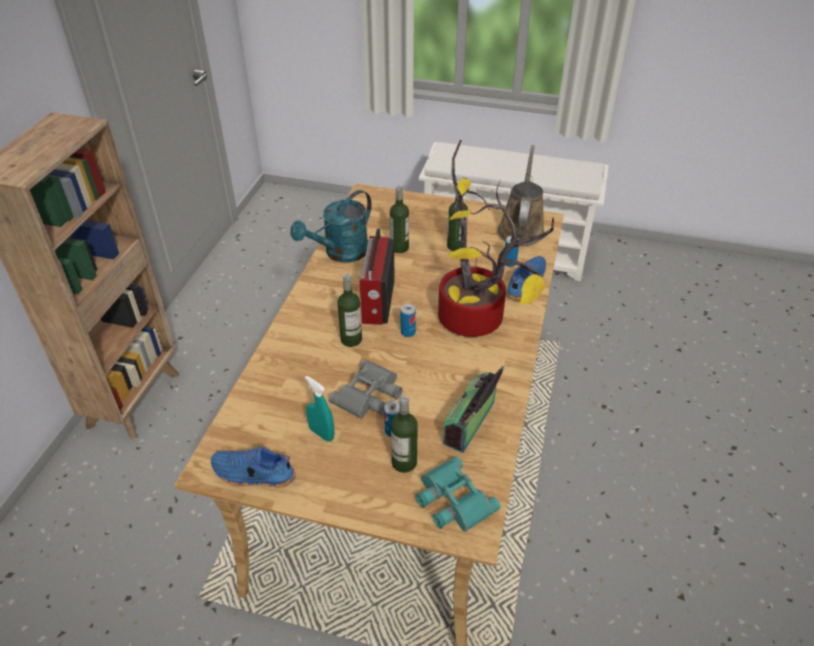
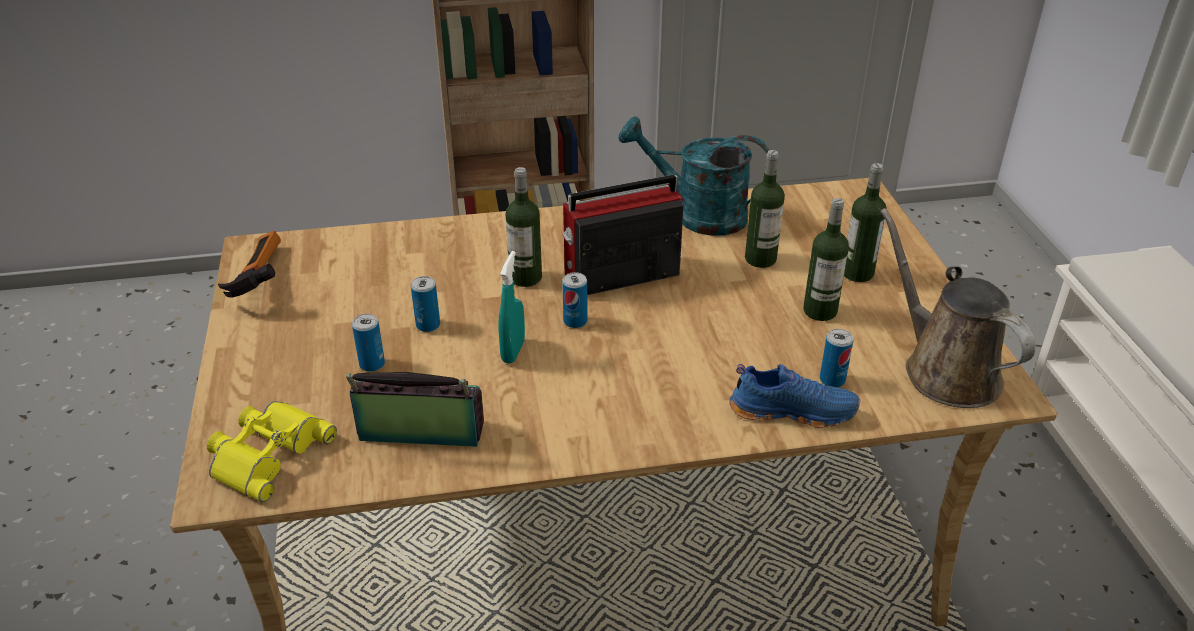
camera: 65 degrees right, 5 degrees down
blue shoe [211,447,296,488] -> hammer [218,231,281,298]
turquoise spray bottle [305,376,334,441] -> turquoise spray bottle moved to [499,251,525,364]
grey binoculars [329,359,403,419] -> can [411,276,440,332]
bottle [391,395,418,473] -> bottle moved to [844,163,887,282]
turquoise binoculars [416,456,500,532] -> yellow binoculars [207,401,337,502]
potted plant [438,140,554,337] -> none
brown watering can [497,145,545,246] -> brown watering can turned 105 degrees counterclockwise [880,208,1035,408]

